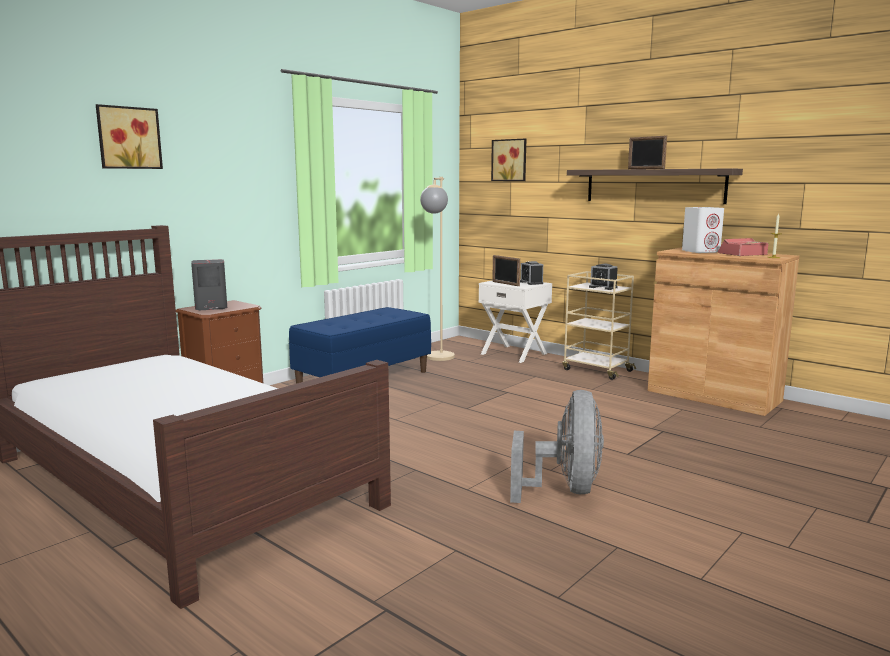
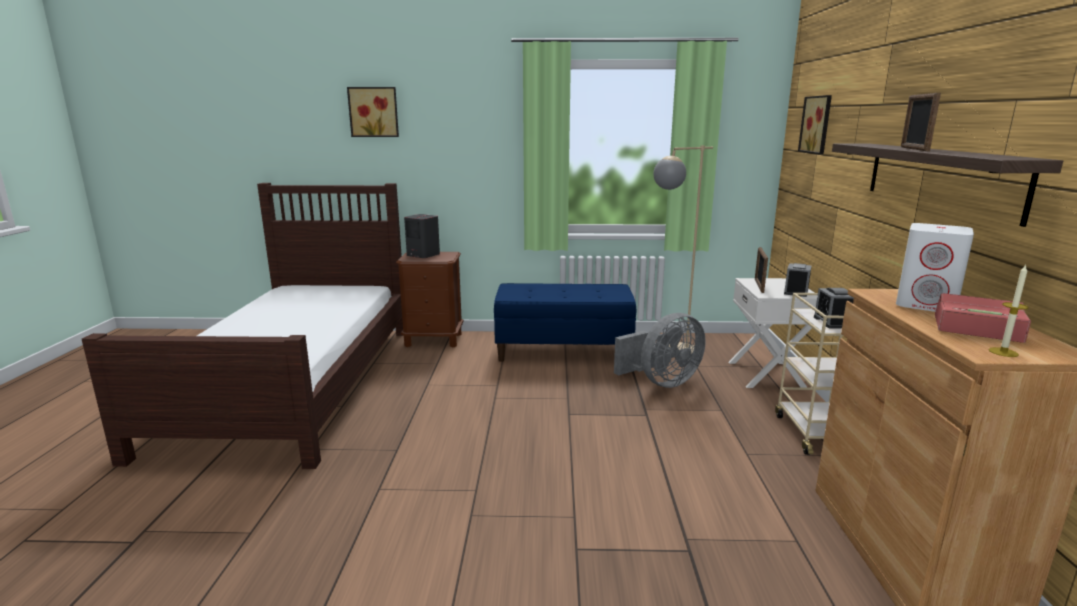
camera: 50 degrees right, 5 degrees up
grey fan [510,390,604,503] -> grey fan moved to [614,313,706,388]

